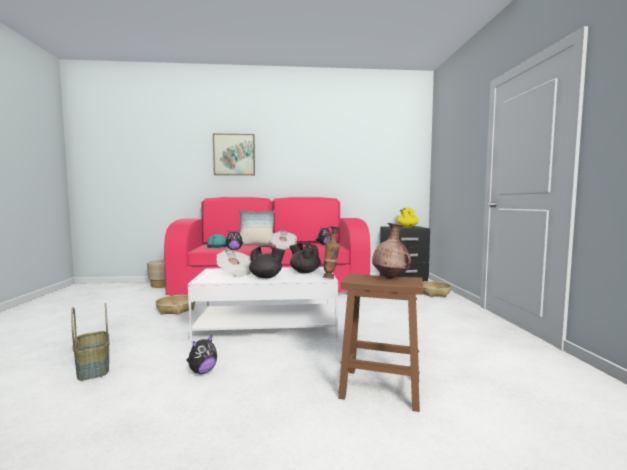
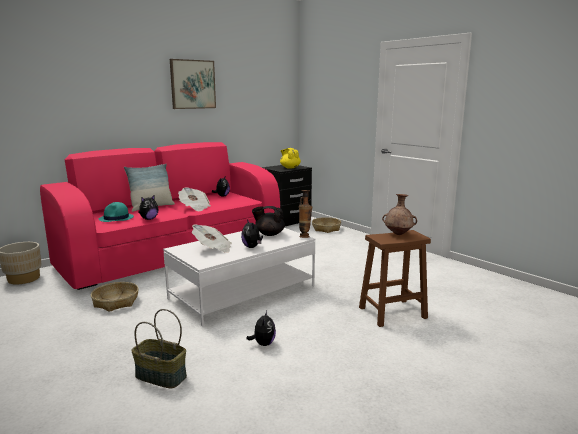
camera: 35 degrees left, 10 degrees up
picture [213,133,255,175] -> picture moved to [170,59,216,109]
black teapot [249,245,285,278] -> plush toy [241,219,263,248]

